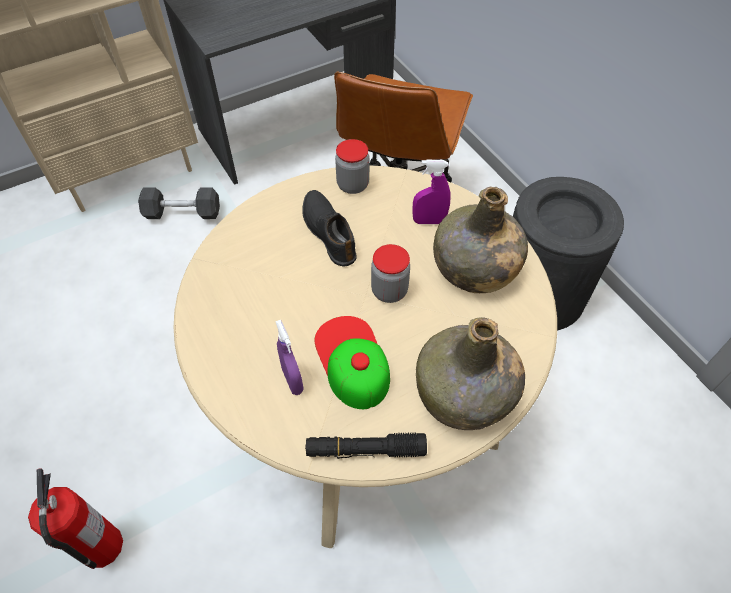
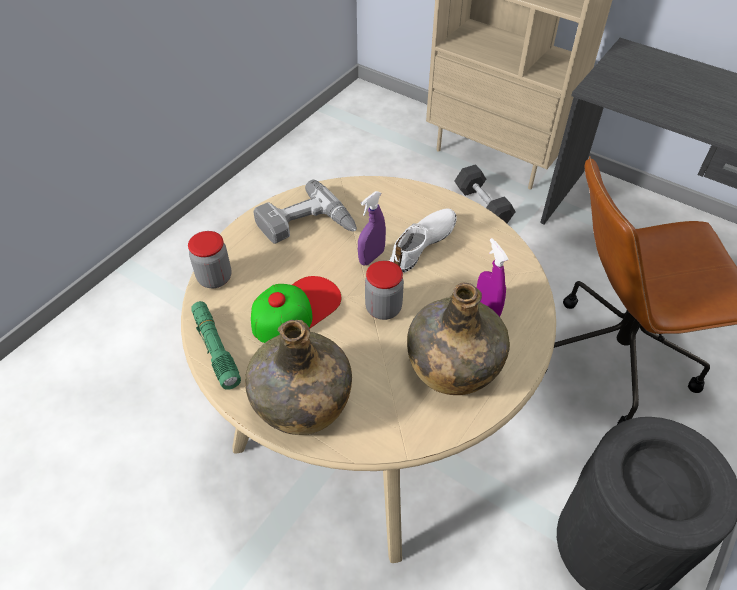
camera: 65 degrees right, 5 degrees down
fire extinguisher [28,469,123,569] -> none
purple spray bottle [275,320,303,395] -> purple spray bottle moved to [358,191,386,266]
black shoe [302,190,357,267] -> white shoe [389,209,457,273]
black flashlight [305,433,427,459] -> green flashlight [191,301,241,390]
jar [335,139,369,194] -> jar moved to [188,231,231,288]
none -> power drill [253,180,357,244]

